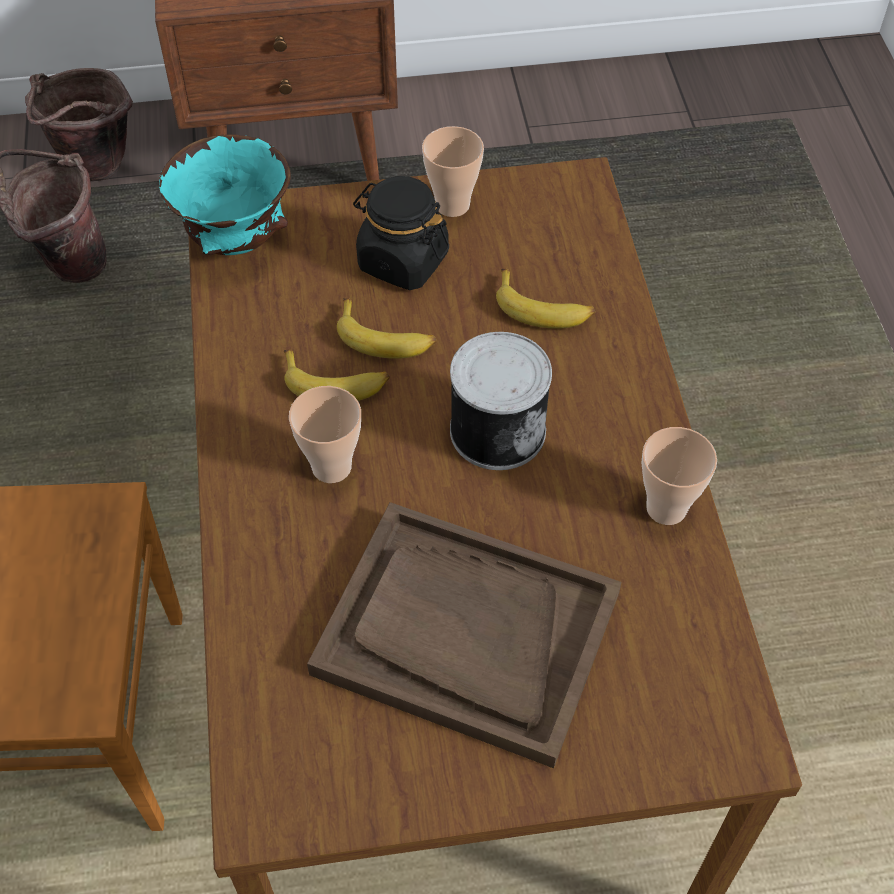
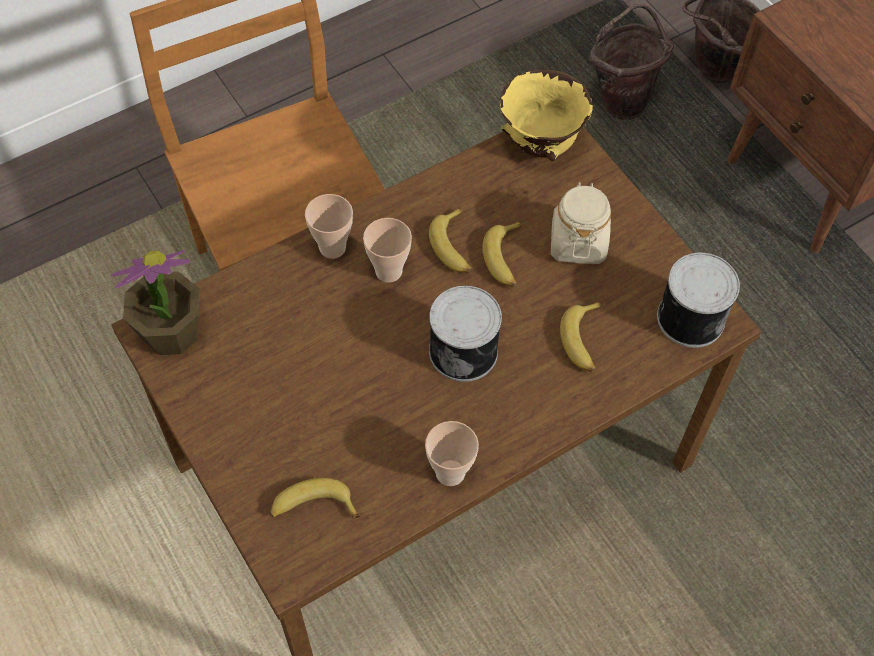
camera: 65 degrees right, 5 degrees up
turquoise bowl [159,134,291,255] -> yellow bowl [500,69,593,161]
brown tray [307,502,621,768] -> none
black jar [353,176,449,290] -> beige jar [551,182,611,264]
cup [422,126,484,217] -> cup moved to [305,194,353,259]
none -> potted plant [111,250,200,355]
none -> banana [269,478,360,518]
none -> can [657,253,740,348]

